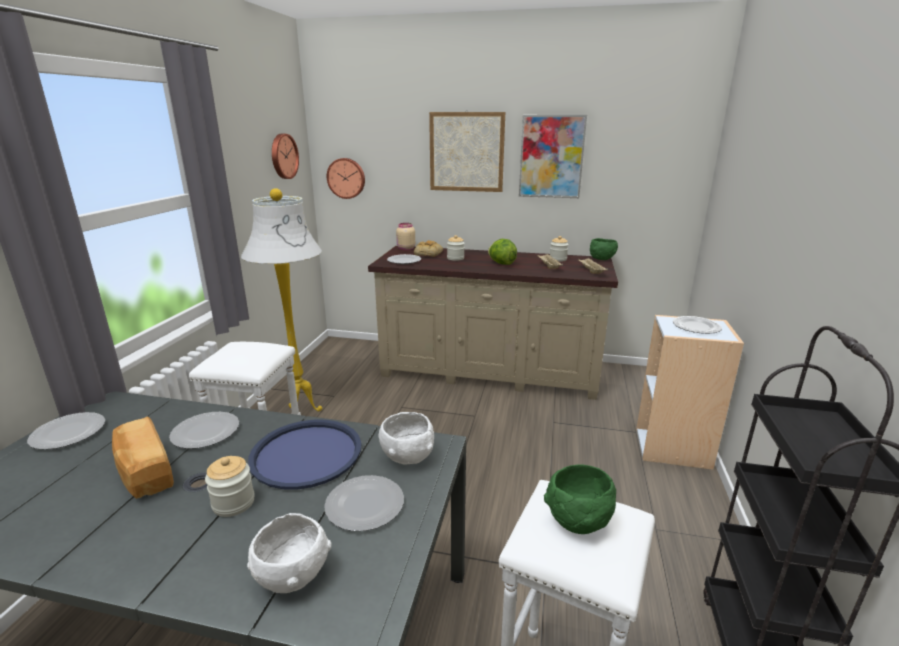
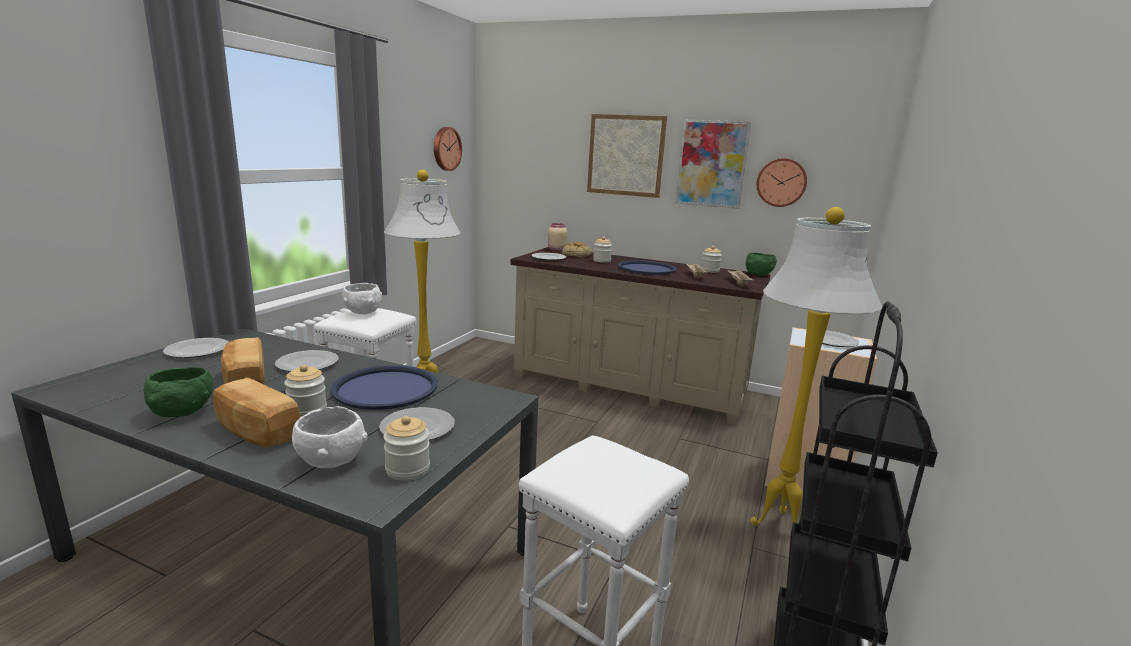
camera: 10 degrees right, 5 degrees down
wall clock [327,158,365,199] -> wall clock moved to [757,158,807,207]
white bowl [379,412,434,465] -> white bowl moved to [342,283,382,314]
lettuce [488,239,517,265] -> blue tray [618,260,676,275]
green bowl [544,465,616,534] -> green bowl moved to [144,367,213,417]
none -> bread [213,377,301,448]
none -> jar [383,416,430,481]
none -> white floor lamp [750,207,882,526]

